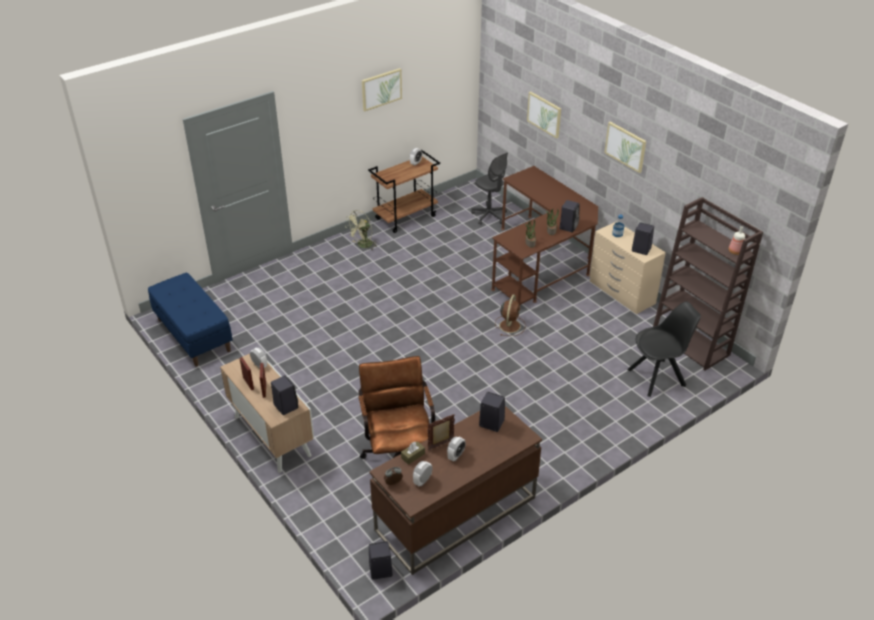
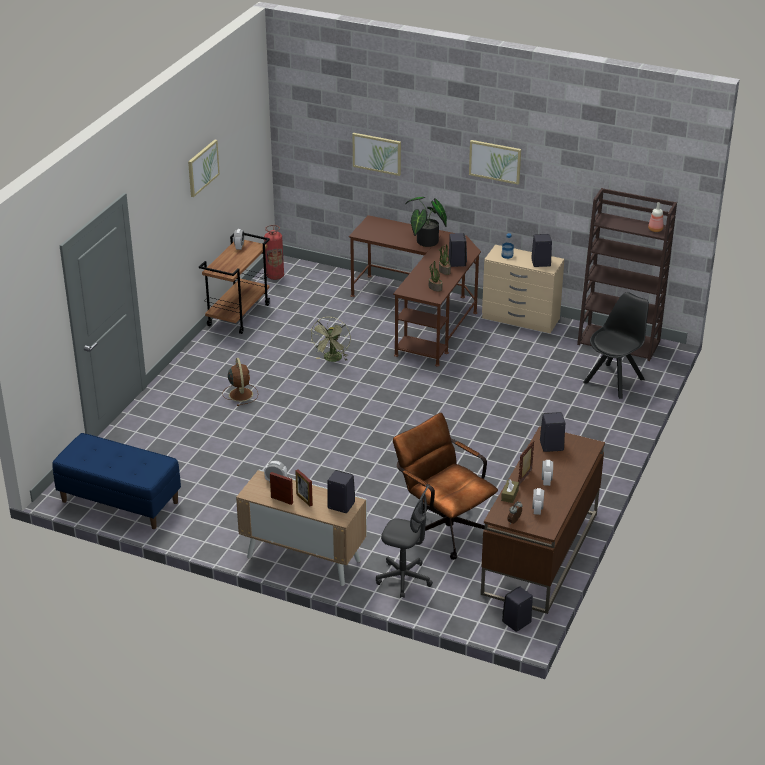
camera: 30 degrees left, 5 degrees down
green fan [345,210,377,250] -> green fan moved to [310,317,351,362]
grey office chair [471,152,508,225] -> grey office chair moved to [376,485,433,598]
brown fan [495,295,525,336] -> brown fan moved to [222,358,258,406]
none -> fire extinguisher [264,225,284,280]
none -> potted plant [405,197,447,247]

